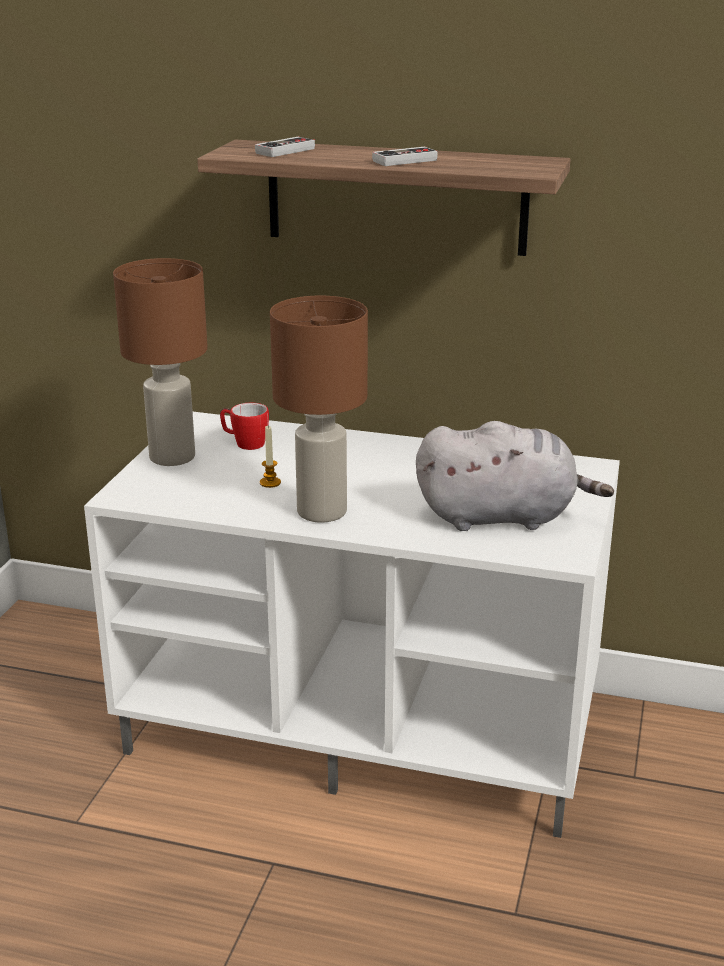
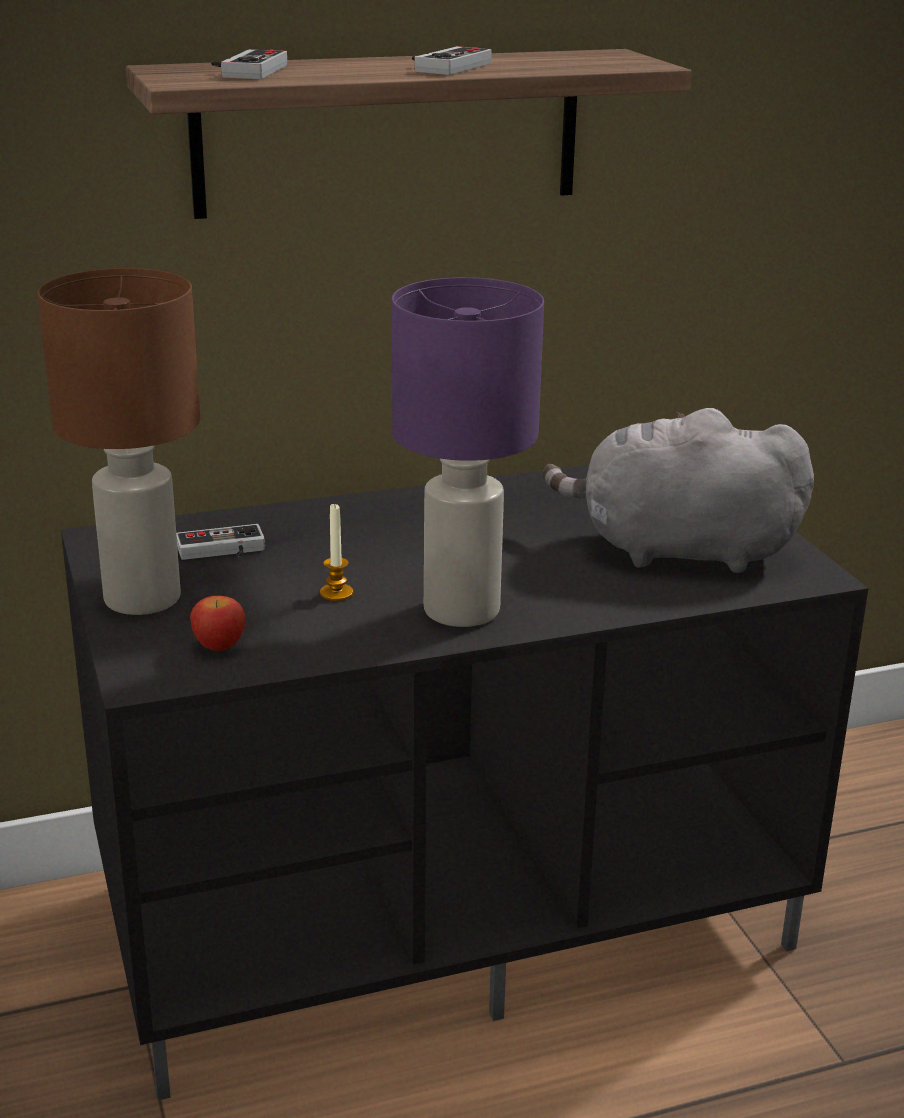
camera: 35 degrees left, 0 degrees up
white tv stand [84,412,620,838] -> black tv stand [61,465,869,1101]
mug [220,403,269,450] -> game controller [176,524,265,560]
brown table lamp [270,296,368,523] -> purple table lamp [392,277,544,627]
grey plush toy [416,421,614,531] -> grey plush toy turned 135 degrees counterclockwise [543,408,814,573]
none -> apple [190,596,246,651]

